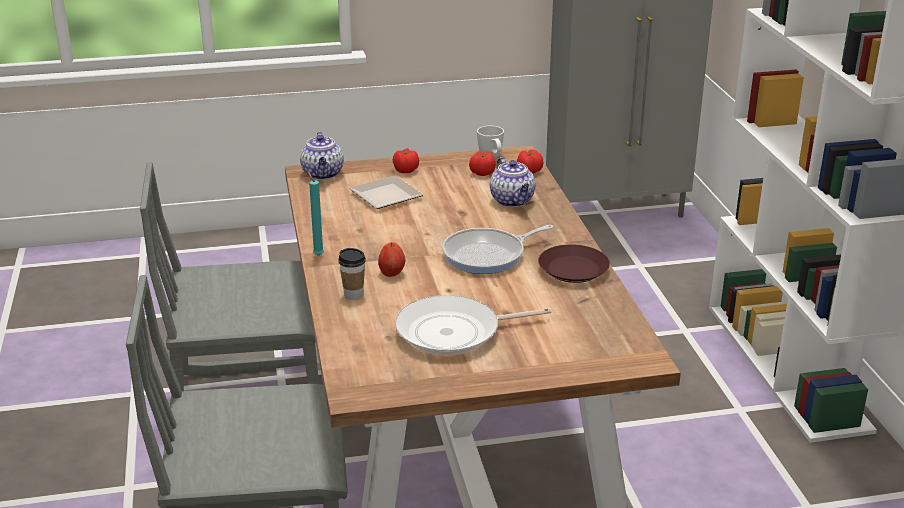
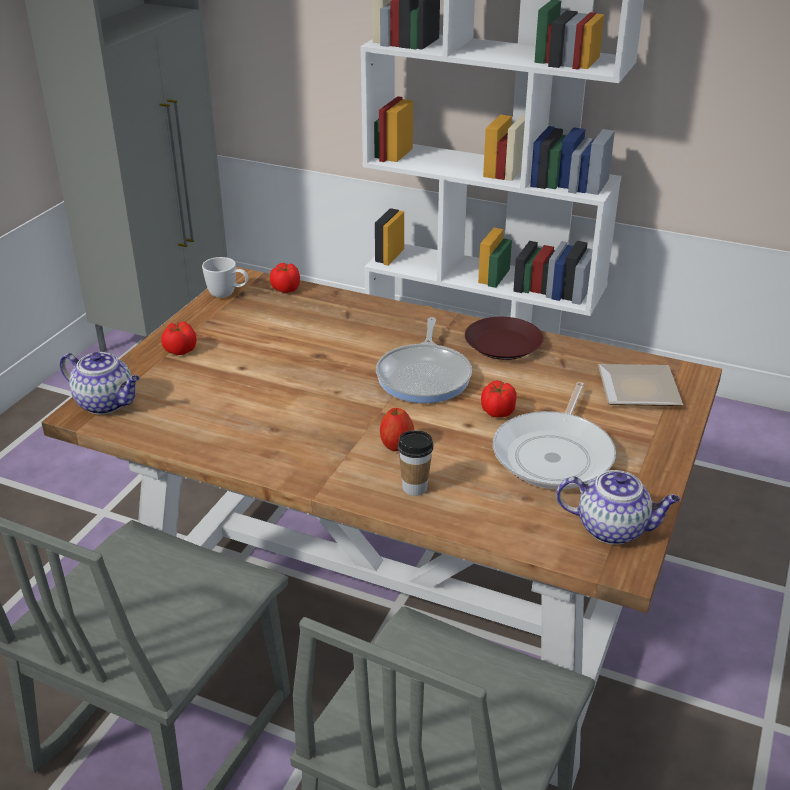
camera: 55 degrees left, 5 degrees up
turquoise candle [308,171,324,256] -> none
plate [349,175,424,209] -> plate moved to [598,364,683,406]
tomato [469,151,496,176] -> tomato moved to [481,380,517,417]
teapot [490,157,535,207] -> teapot moved to [556,470,680,544]

